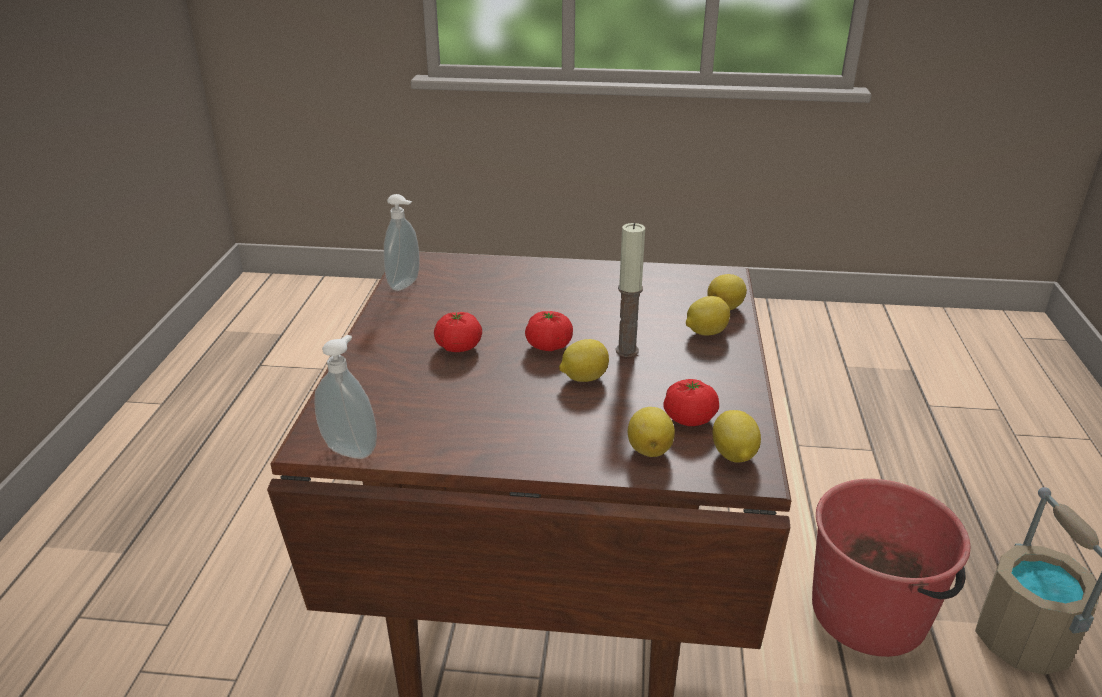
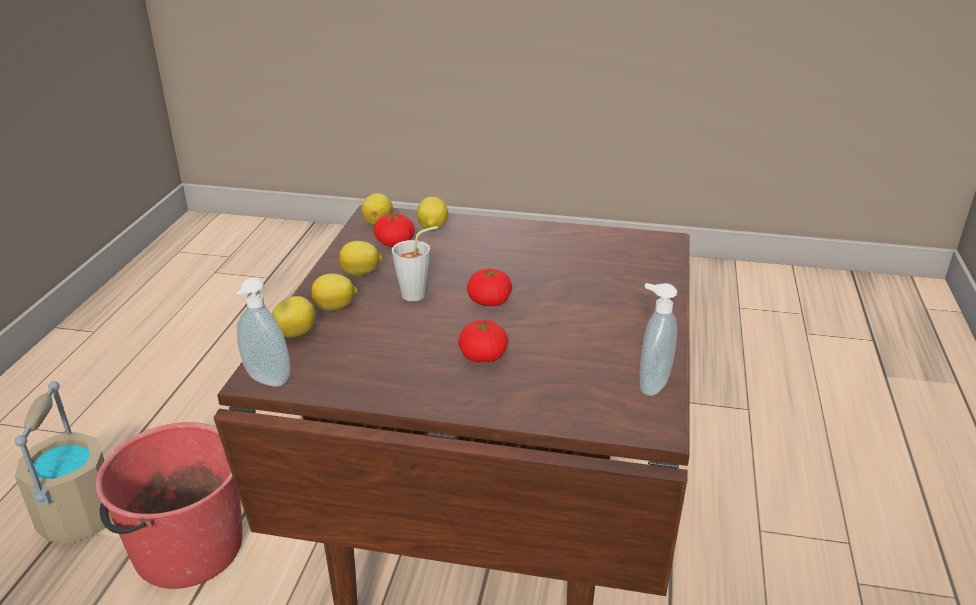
camera: 175 degrees left, 0 degrees up
soap dispenser [314,335,377,459] -> soap dispenser moved to [235,278,290,387]
tomato [434,312,482,352] -> tomato moved to [458,320,508,363]
lemon [559,339,609,382] -> lemon moved to [339,241,382,276]
candle [616,223,645,357] -> grey cup [392,226,438,301]

